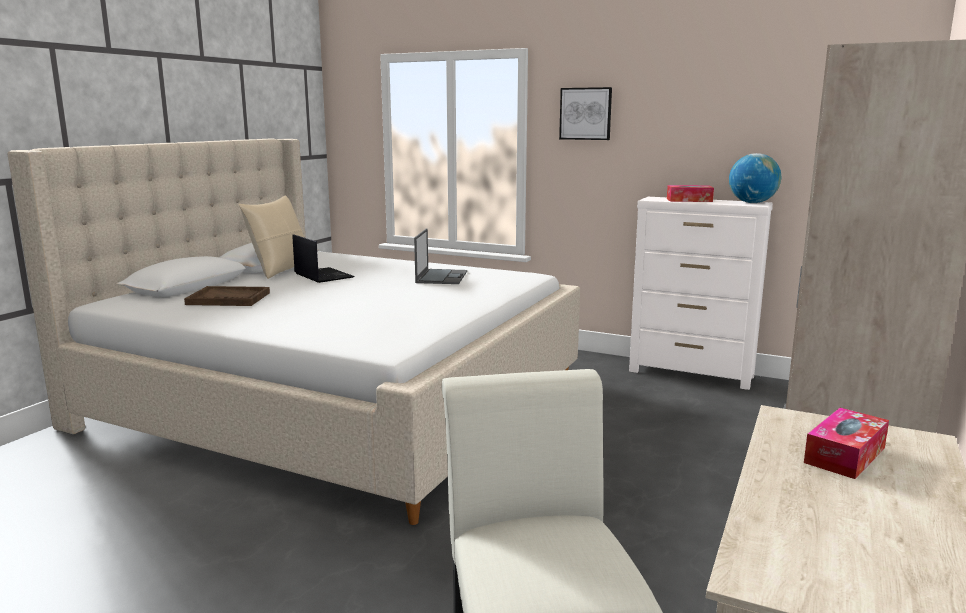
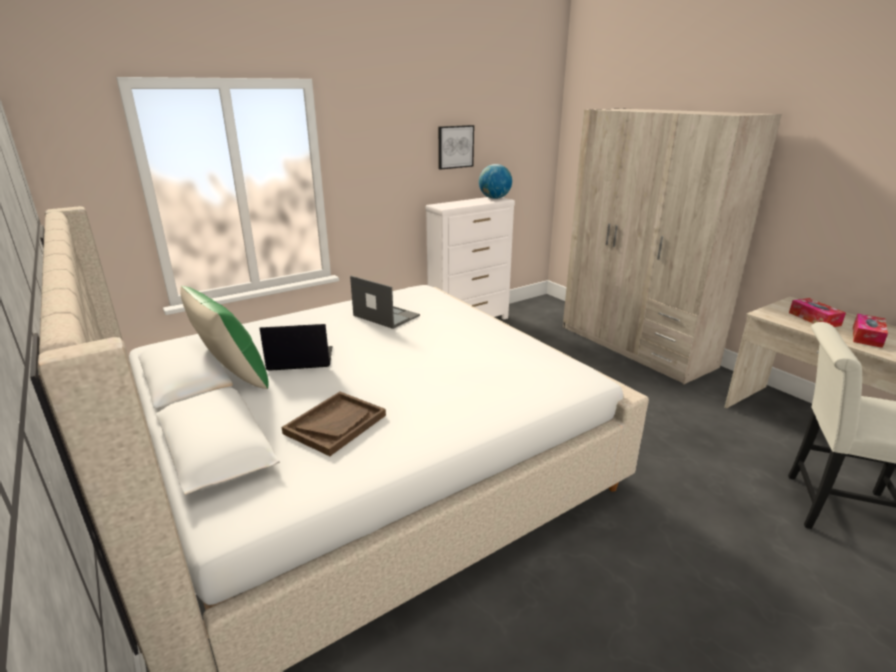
camera: 60 degrees left, 10 degrees up
beige pillow [239,196,304,279] -> green pillow [180,286,268,389]
picture [559,87,612,140] -> picture moved to [438,125,474,170]
tissue box [667,185,714,202] -> tissue box moved to [853,314,888,348]

